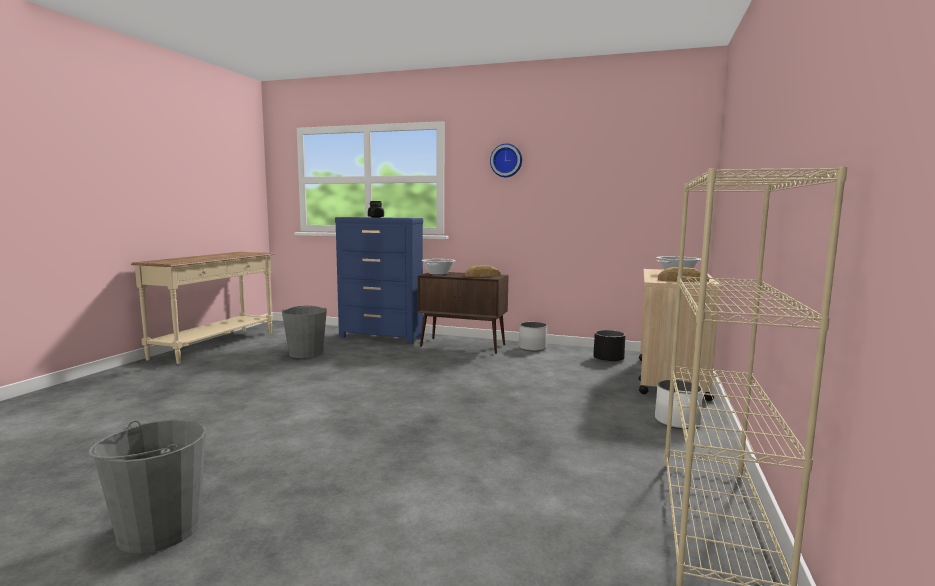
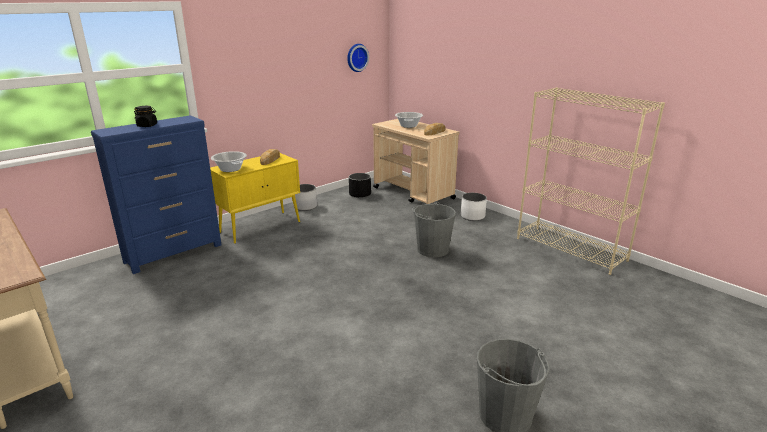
camera: 60 degrees left, 15 degrees up
grey bucket [282,306,327,358] -> grey bucket moved to [412,202,456,257]
brown cabinet [418,272,509,354] -> yellow cabinet [210,153,300,244]
wall clock [490,143,522,177] -> wall clock moved to [347,44,369,72]

